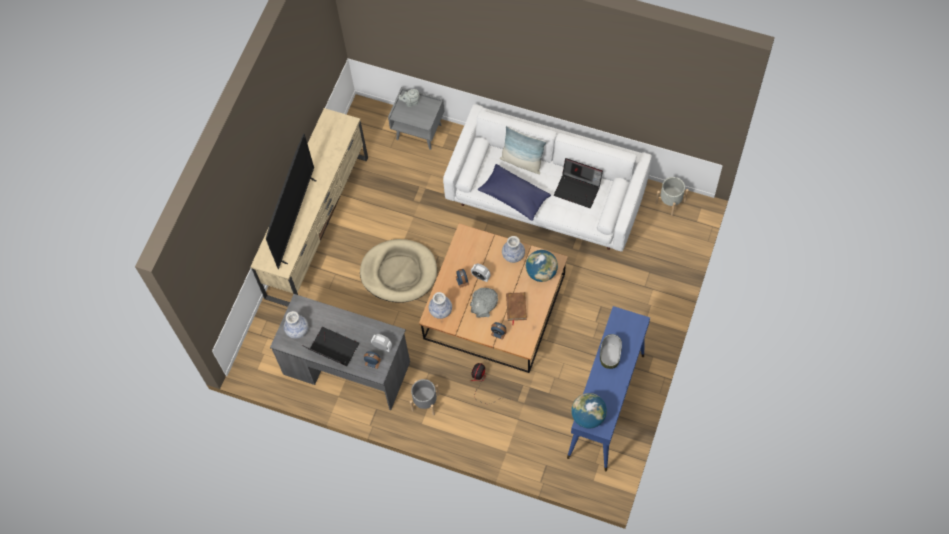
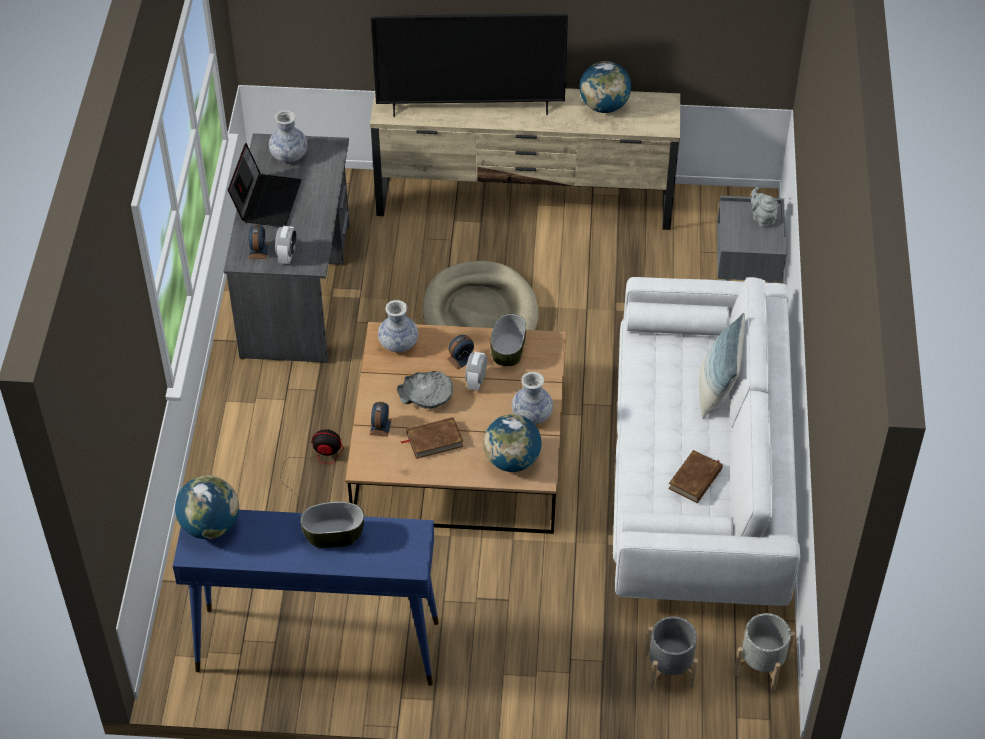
camera: 70 degrees right, 15 degrees down
grey planter [410,379,440,415] -> grey planter moved to [645,616,698,690]
blue pillow [478,164,551,221] -> none
laptop [554,158,603,208] -> brown book [668,450,723,503]
none -> bowl [491,314,526,366]
none -> globe [580,61,631,113]

